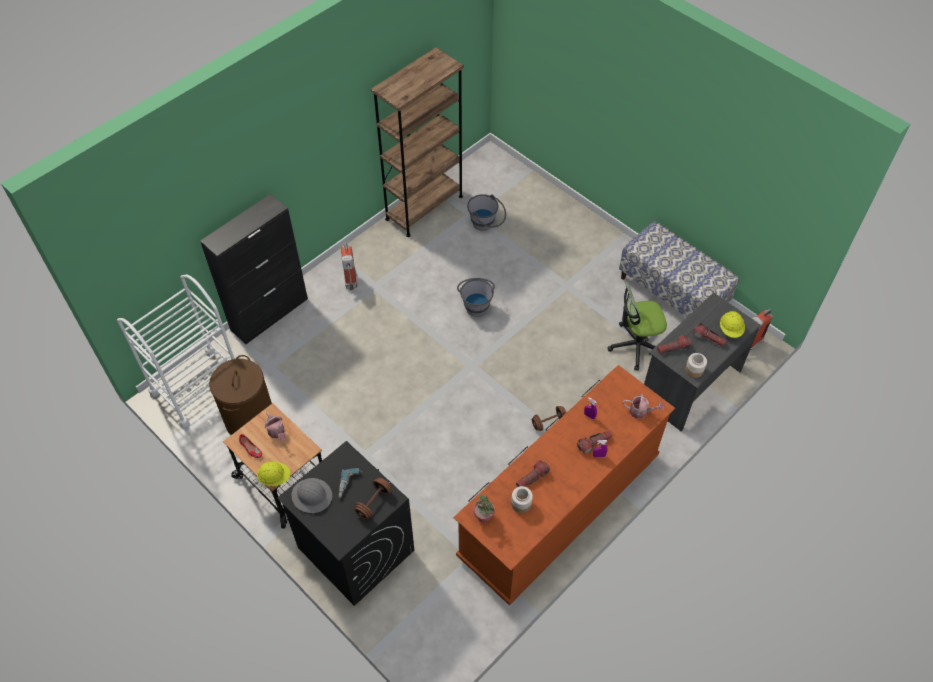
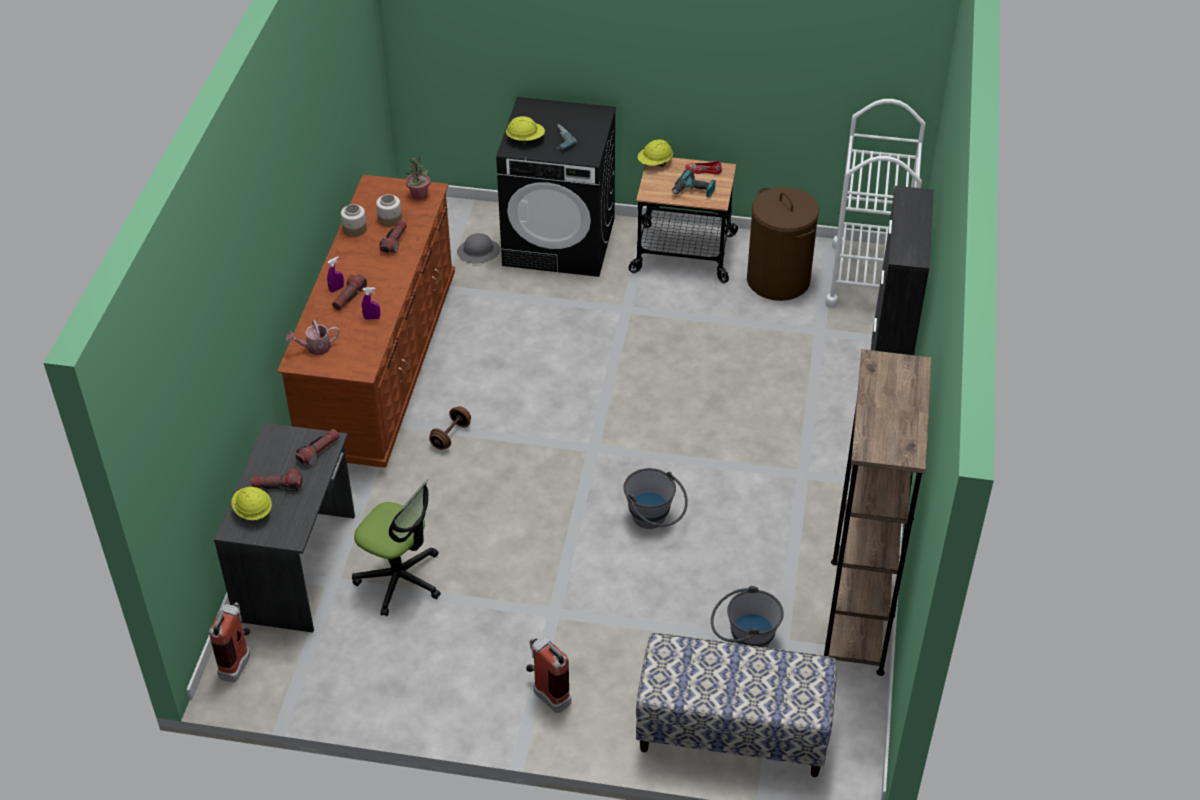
camera: 145 degrees right, 10 degrees down
watering can [265,412,286,441] -> power drill [672,170,715,198]
grey hard hat [292,478,332,513] -> grey hard hat moved to [457,233,500,264]
fire extinguisher [341,242,358,290] -> fire extinguisher moved to [526,636,571,713]
brown dumbbell [354,478,391,519] -> yellow hard hat [506,116,545,144]
office chair [607,282,667,371] -> office chair turned 75 degrees clockwise [352,480,441,616]
bench [619,221,739,317] -> bench moved to [636,633,837,777]
jar [685,353,707,378] -> jar moved to [341,204,367,237]

